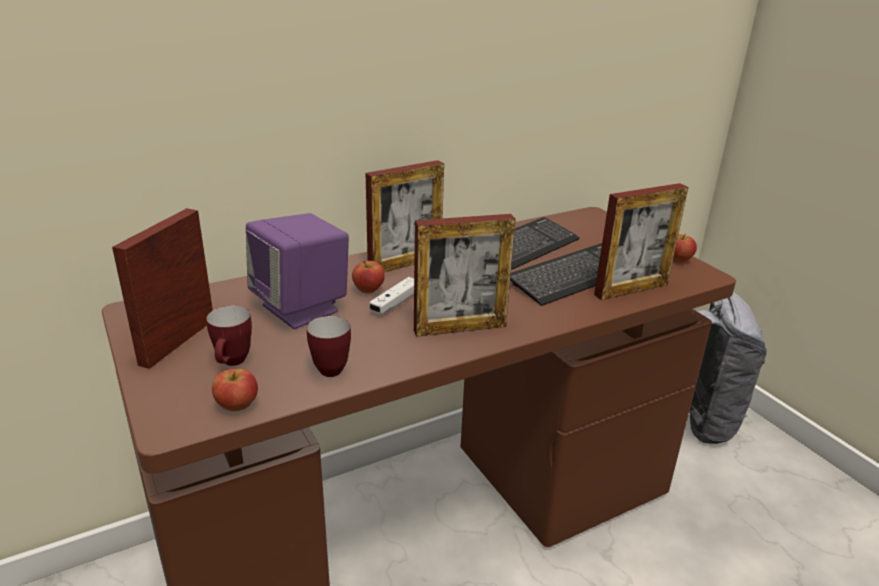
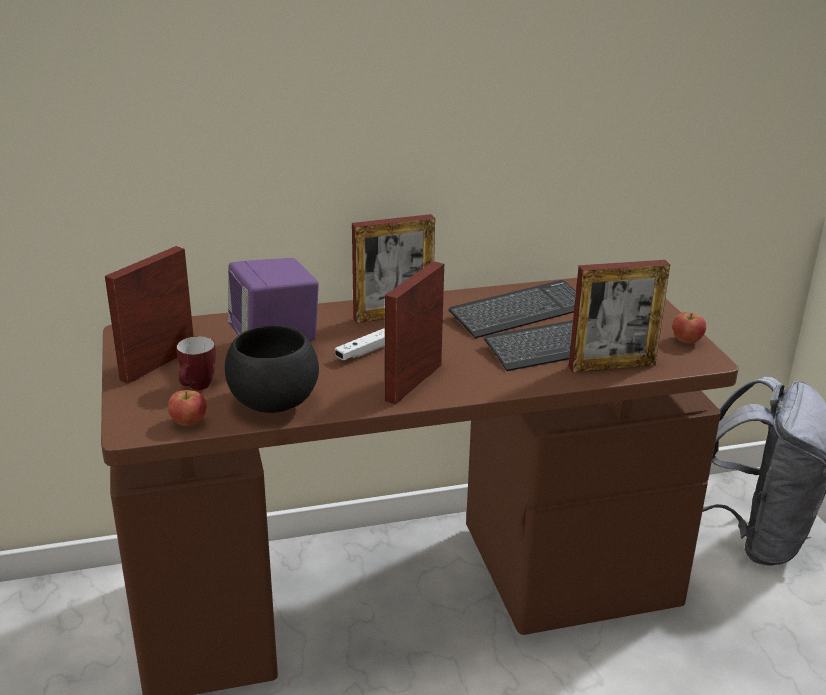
camera: 15 degrees right, 0 degrees up
mug [307,316,351,377] -> black bowl [225,324,319,413]
apple [352,261,385,293] -> none
picture frame [414,214,516,337] -> picture frame turned 120 degrees clockwise [385,261,444,405]

